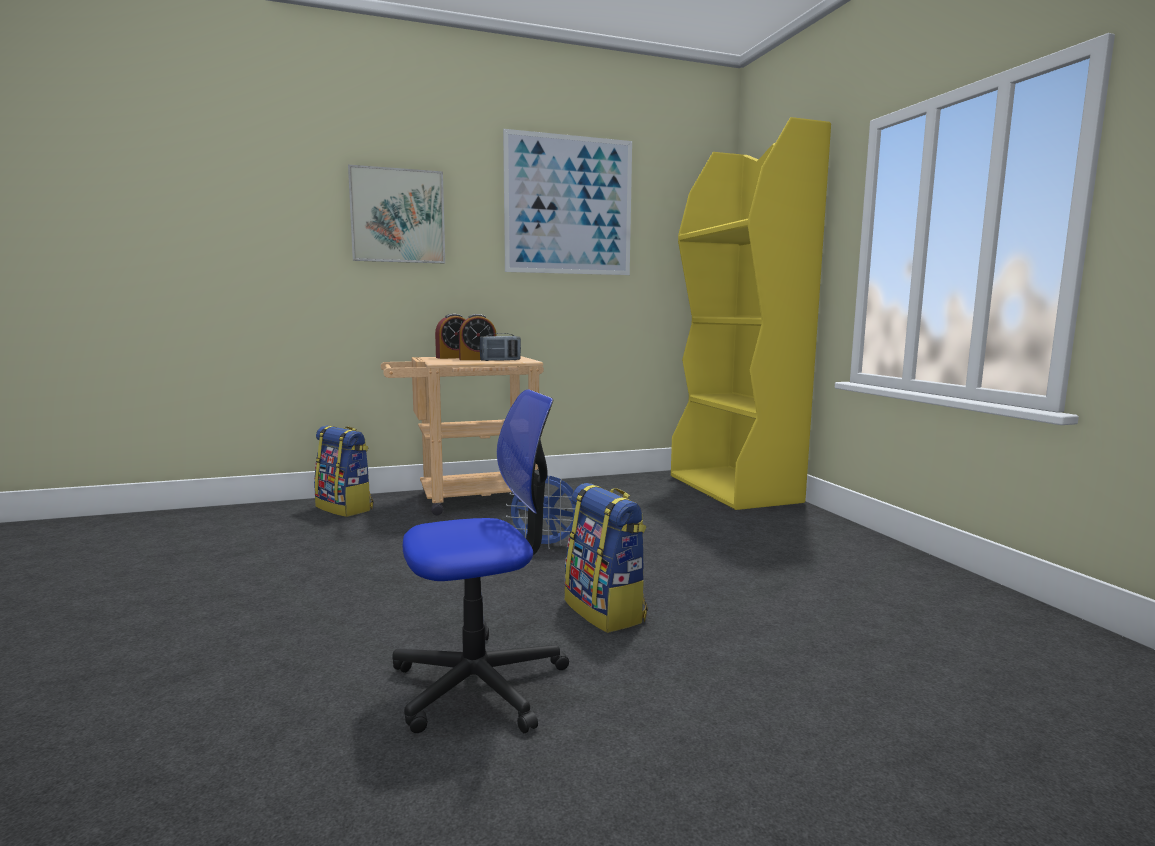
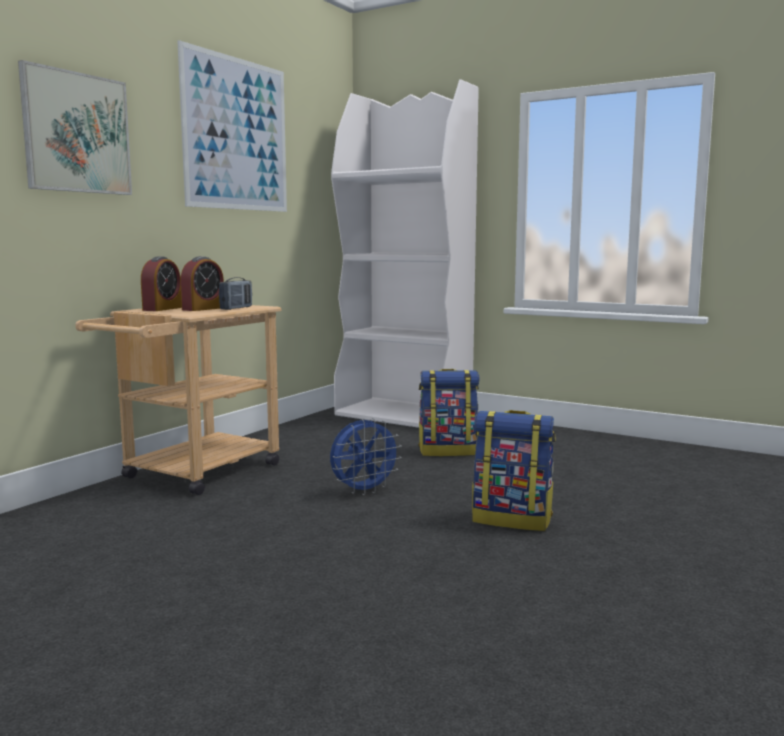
camera: 40 degrees left, 0 degrees up
backpack [314,425,374,517] -> backpack moved to [418,369,479,456]
office chair [392,389,569,733] -> none
yellow bookcase [671,117,831,510] -> white bookcase [331,79,479,428]

